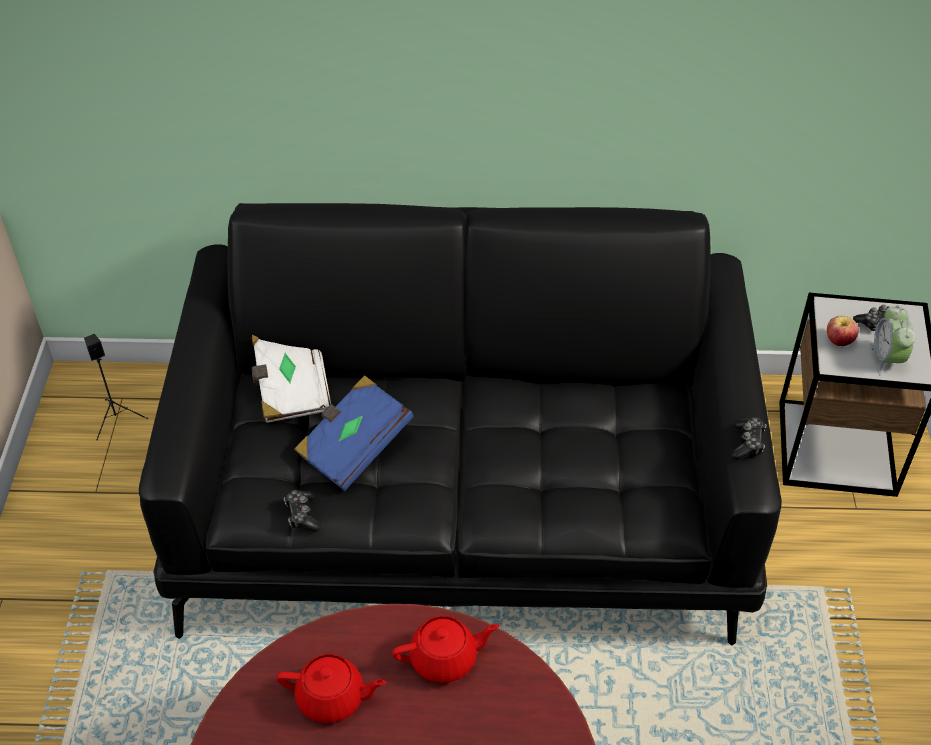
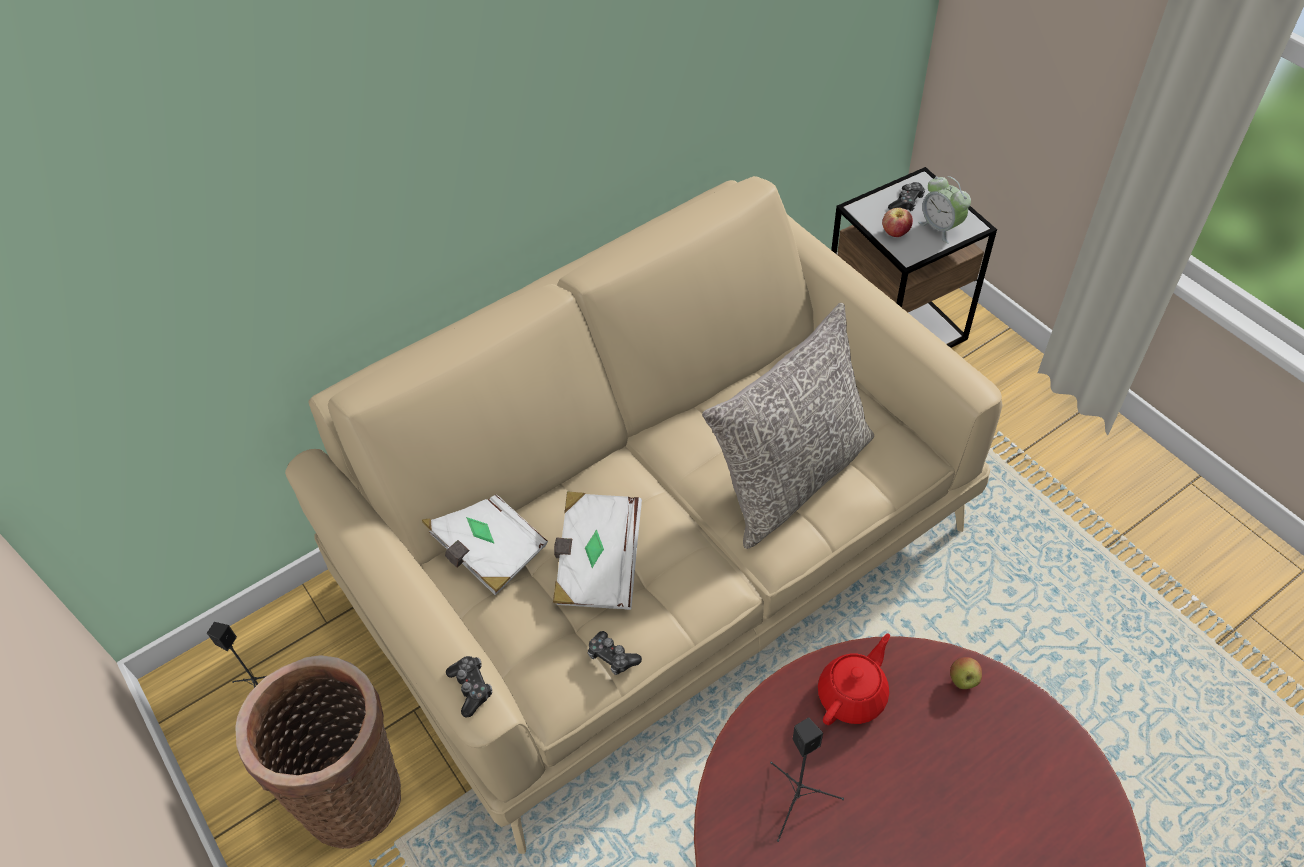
camera: 35 degrees left, 5 degrees up
black sofa [139,203,782,646] -> beige sofa [285,176,1002,854]
red teapot [277,654,387,723] -> black speaker [770,717,844,842]
blue book [294,375,414,491] -> white book [553,491,642,610]
game controller [731,417,767,460] -> game controller moved to [446,656,492,717]
none -> basket [235,655,401,849]
none -> grey pillow [702,303,874,549]
none -> apple [950,657,982,689]

